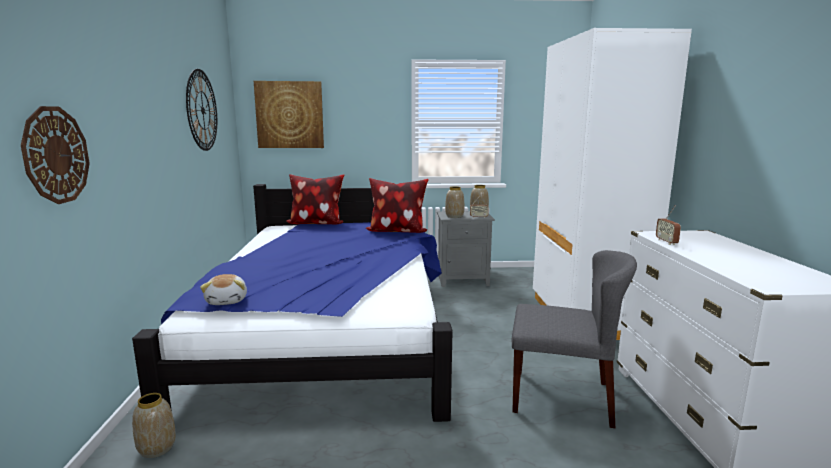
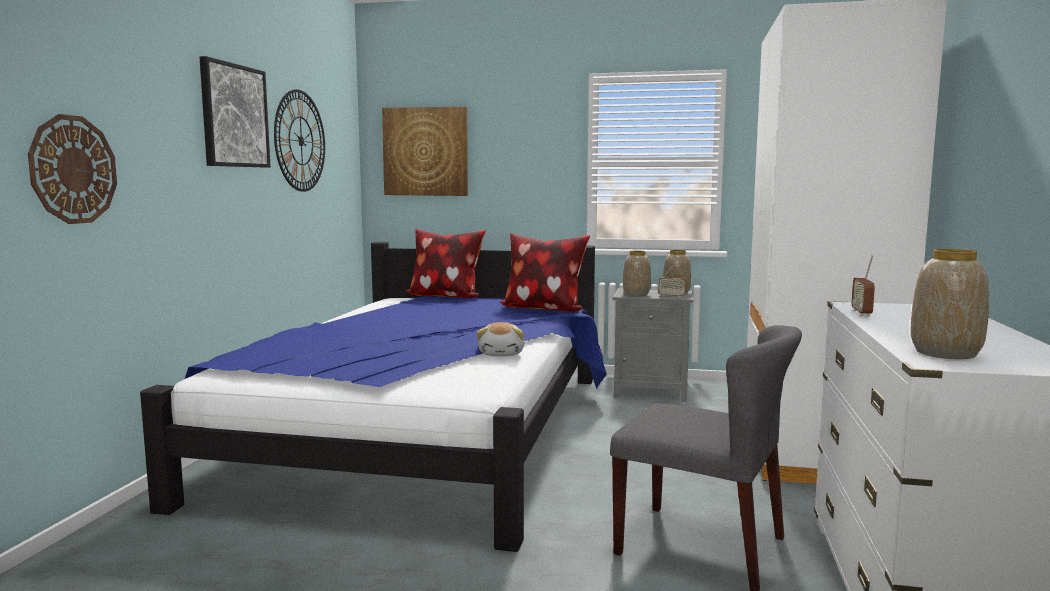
camera: 15 degrees right, 5 degrees down
vase [132,393,176,458] -> vase moved to [911,249,989,359]
plush toy [200,274,247,305] -> plush toy moved to [477,322,524,356]
none -> picture [200,56,271,168]

